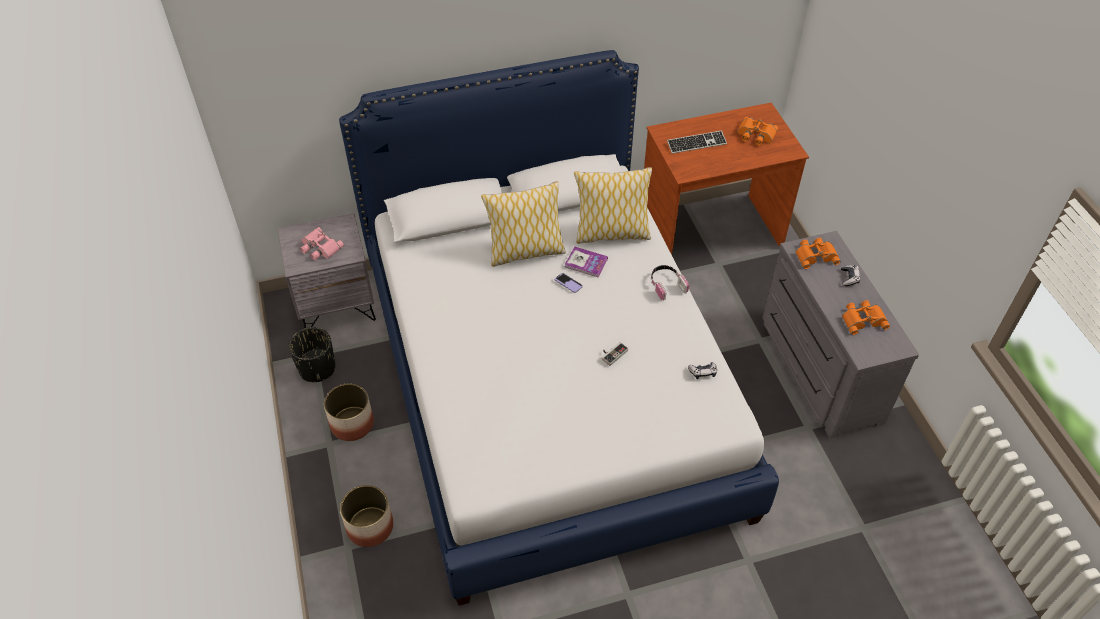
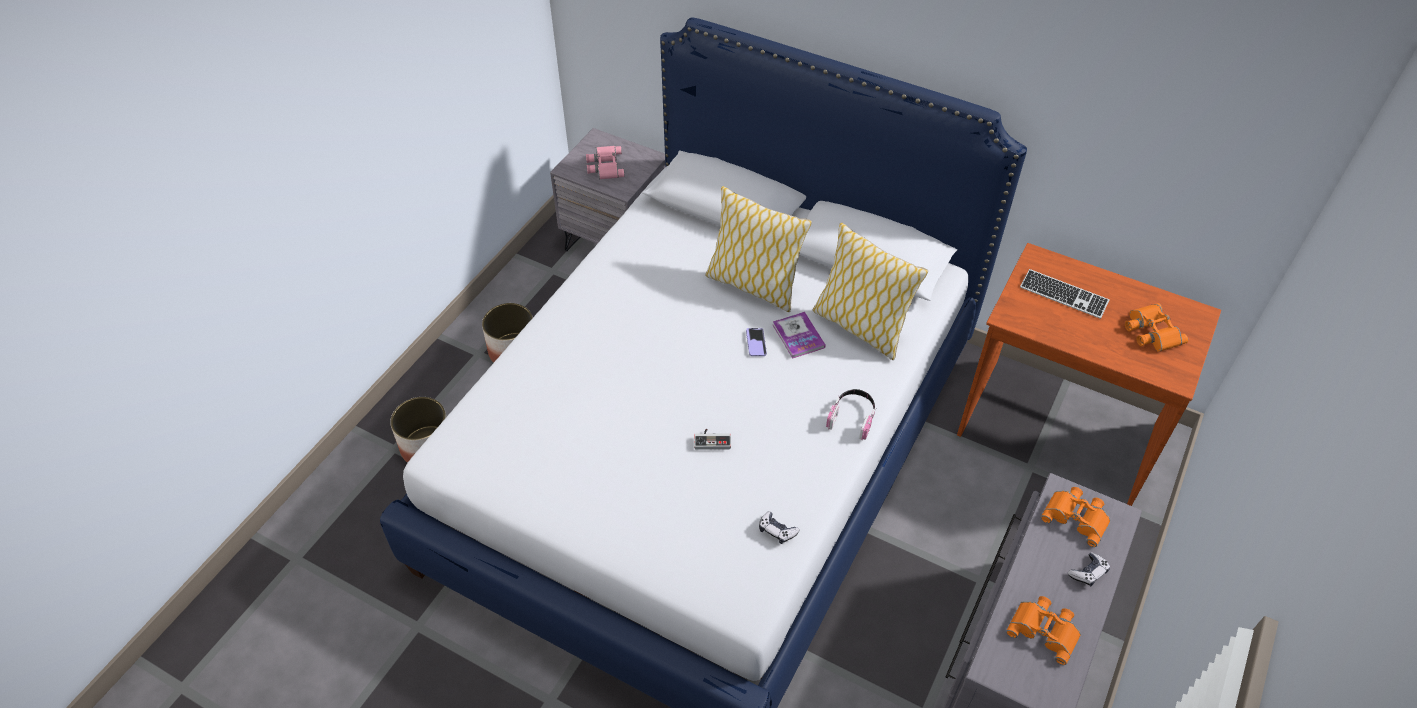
camera: 45 degrees right, 0 degrees up
black planter [288,327,335,382] -> none

